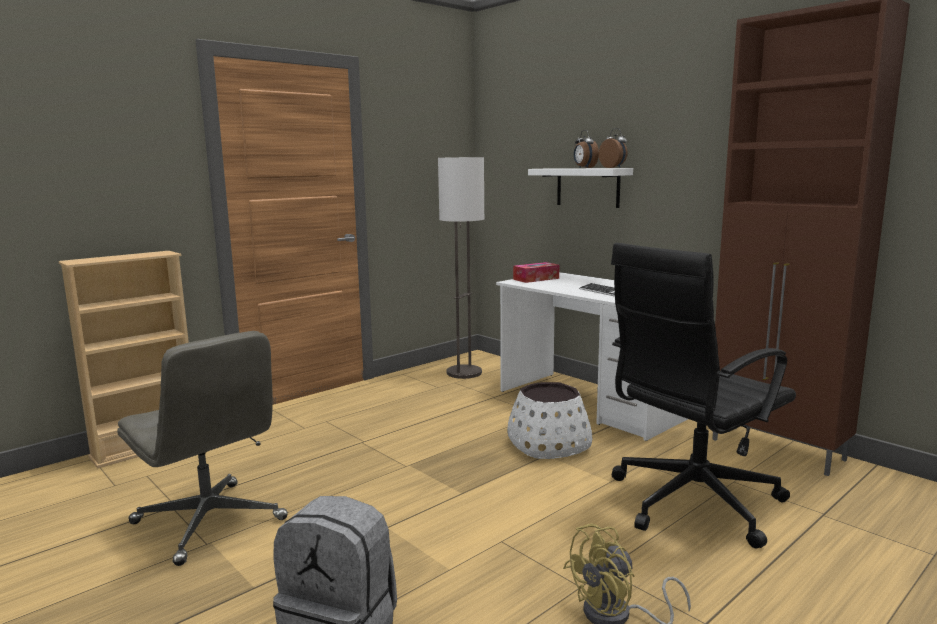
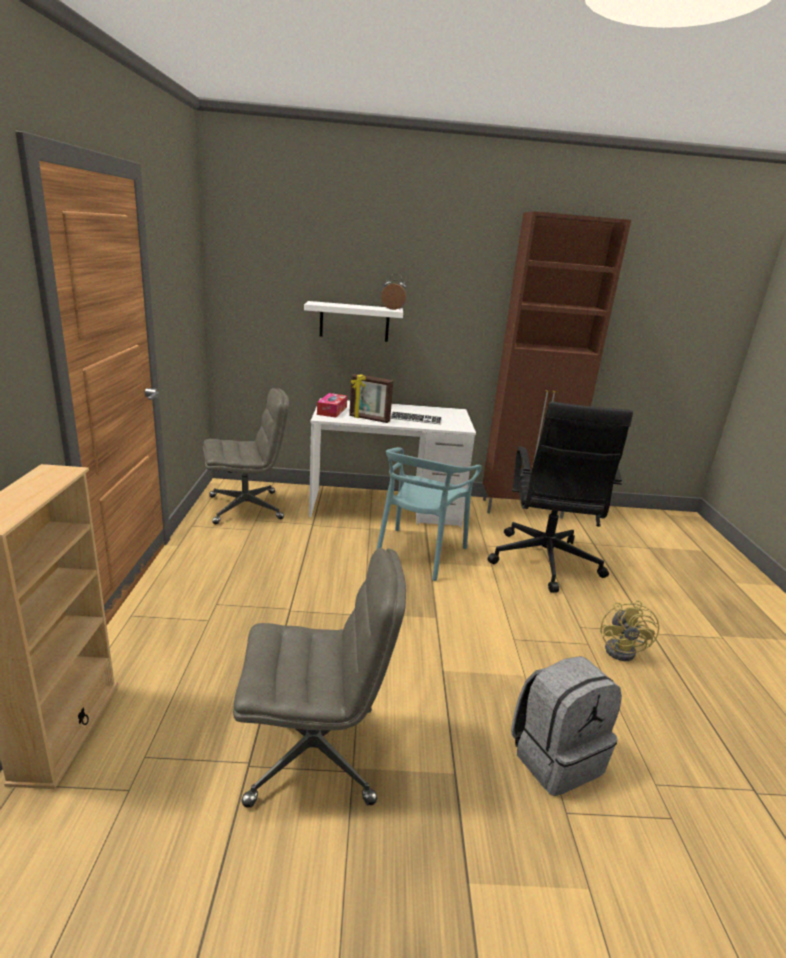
camera: 50 degrees left, 10 degrees up
floor lamp [438,157,484,379] -> grey office chair [203,388,289,524]
white planter [507,382,592,459] -> turquoise chair [376,447,481,581]
alarm clock [574,130,599,168] -> none
none -> picture frame [349,374,393,423]

